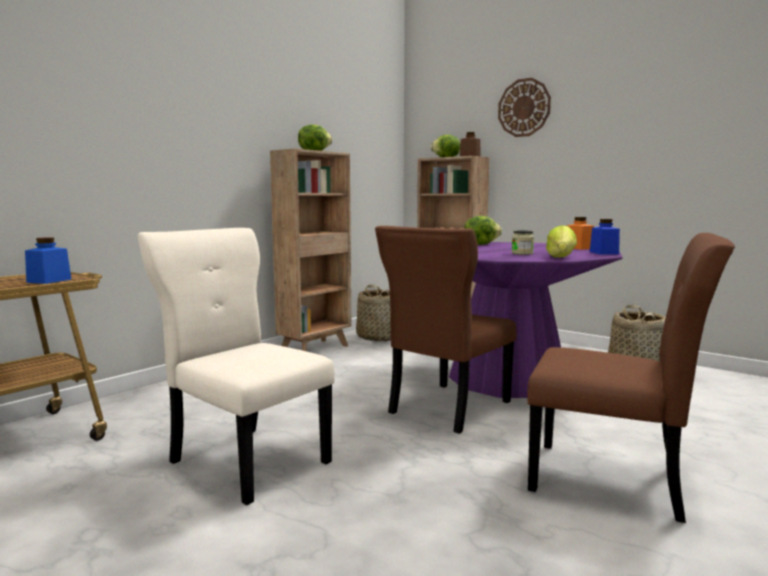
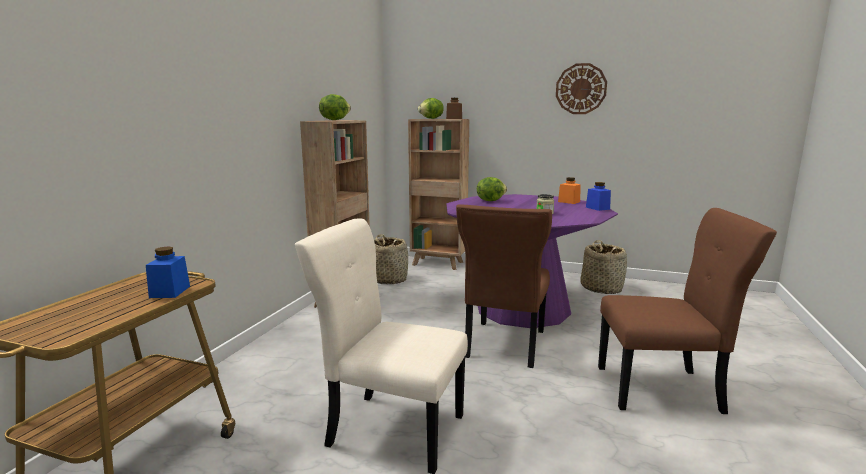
camera: 20 degrees left, 5 degrees up
wall clock [498,78,551,137] -> wall clock moved to [556,63,607,114]
lettuce [546,225,577,258] -> none

